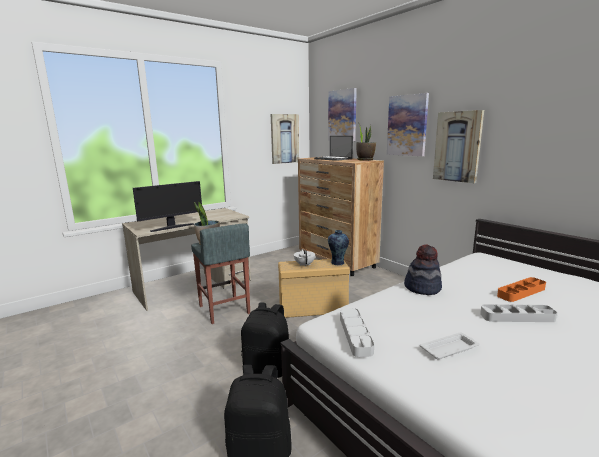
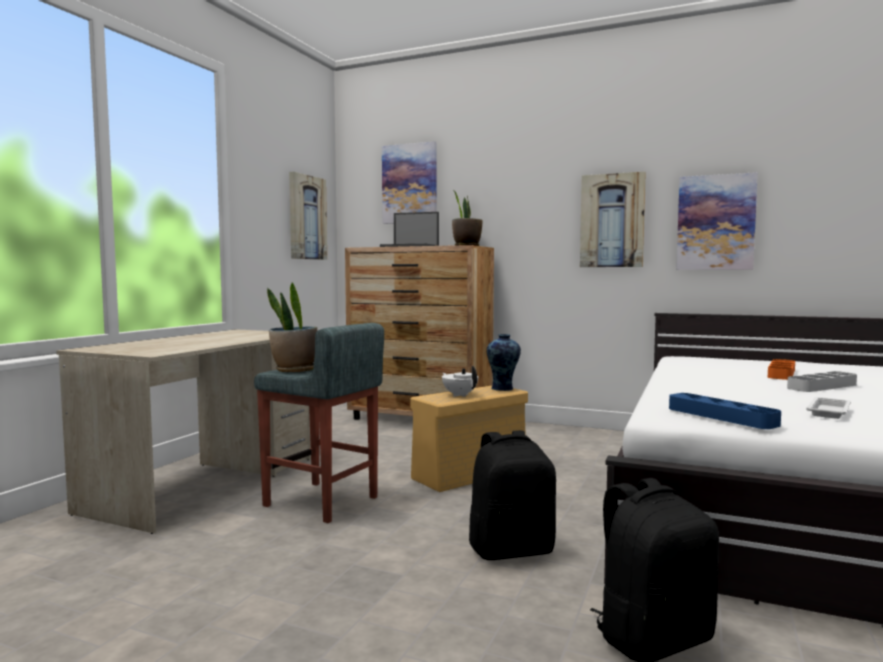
camera: 30 degrees left, 10 degrees down
monitor [133,181,202,232] -> none
grey tray [340,308,374,357] -> blue tray [669,393,781,429]
picture [387,93,429,156] -> picture moved to [676,172,758,270]
hat [404,244,442,295] -> none

